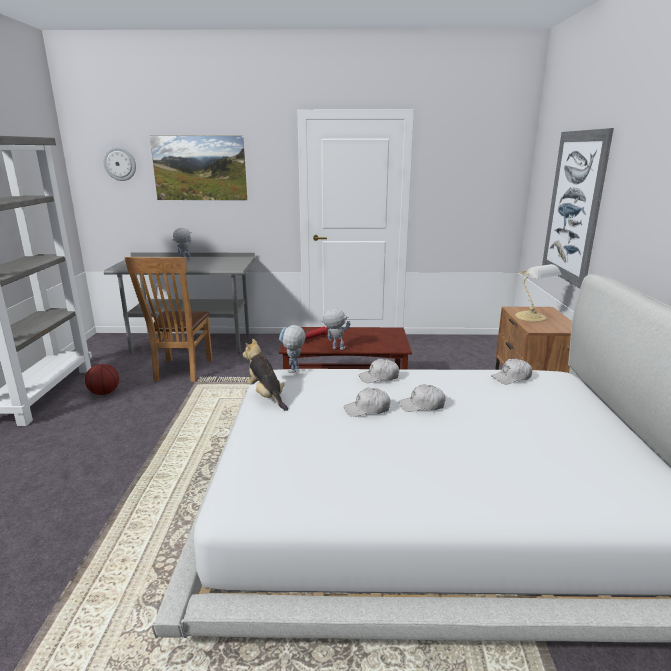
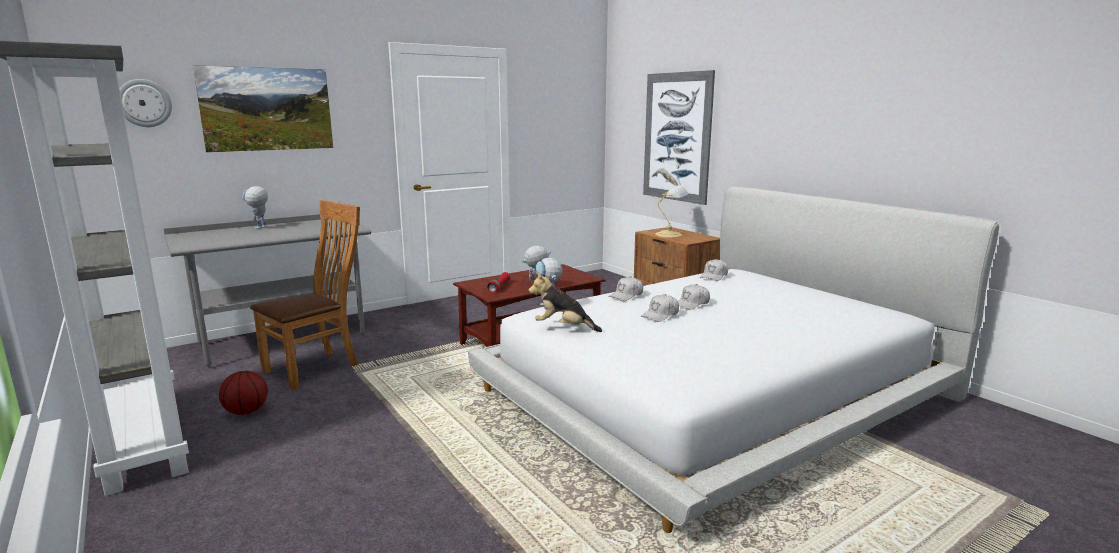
camera: 35 degrees left, 5 degrees down
brown chair [125,257,213,382] -> brown chair turned 105 degrees counterclockwise [250,200,360,390]

